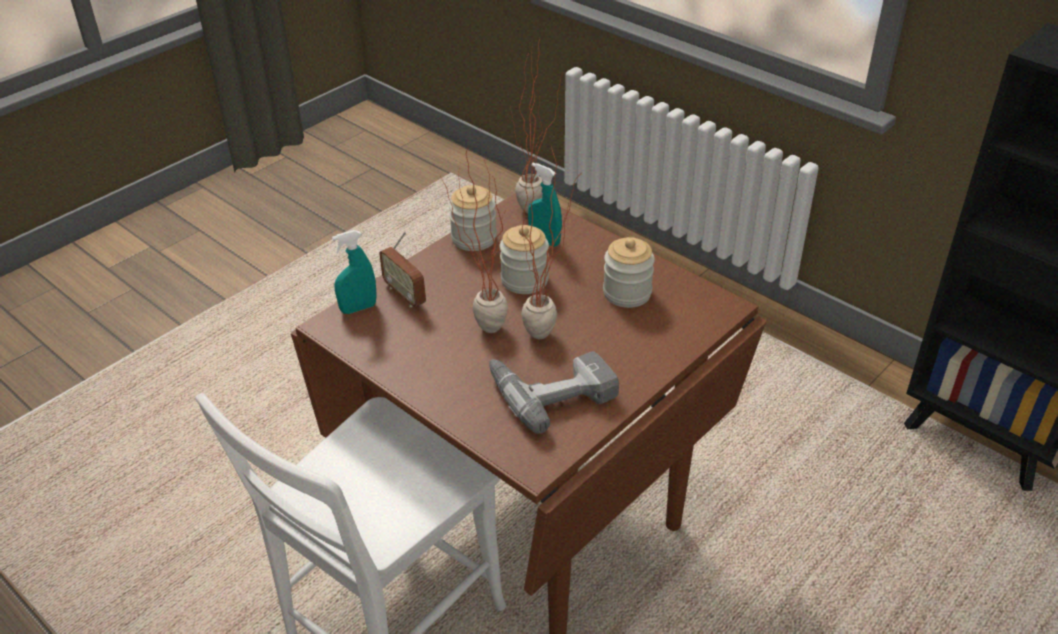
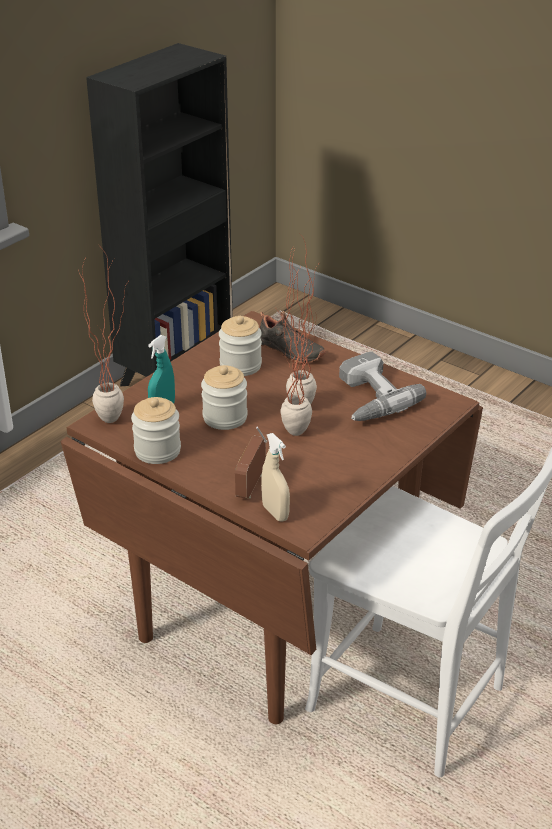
camera: 95 degrees left, 5 degrees down
turquoise spray bottle [331,230,377,314] -> beige spray bottle [261,433,290,522]
radio [379,232,426,307] -> radio turned 150 degrees clockwise [235,427,267,499]
none -> black shoe [260,311,326,363]

